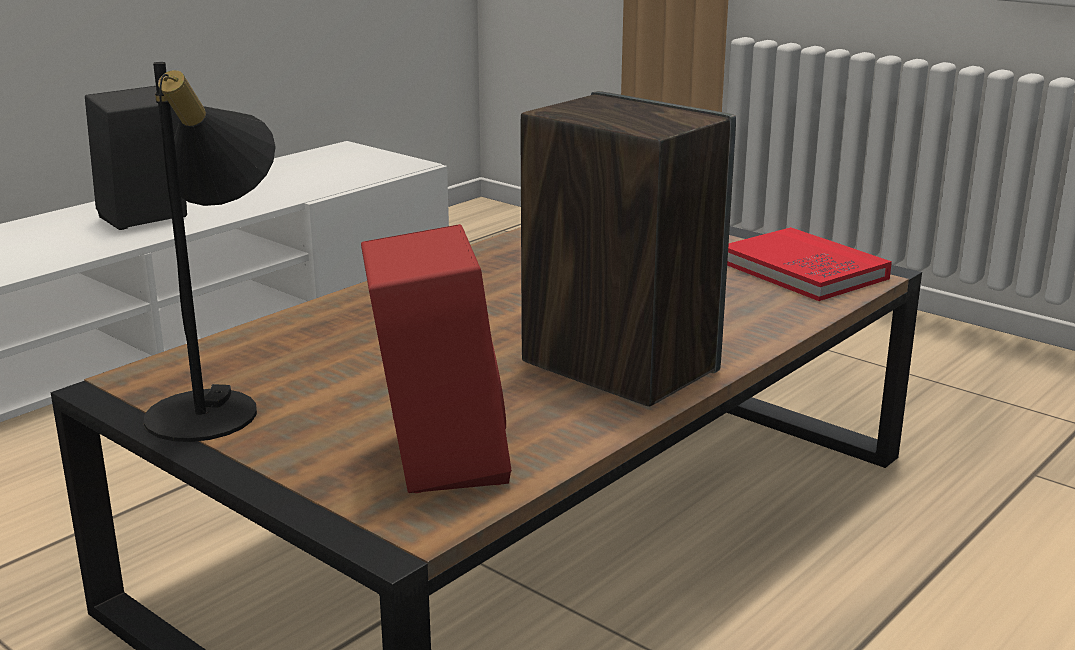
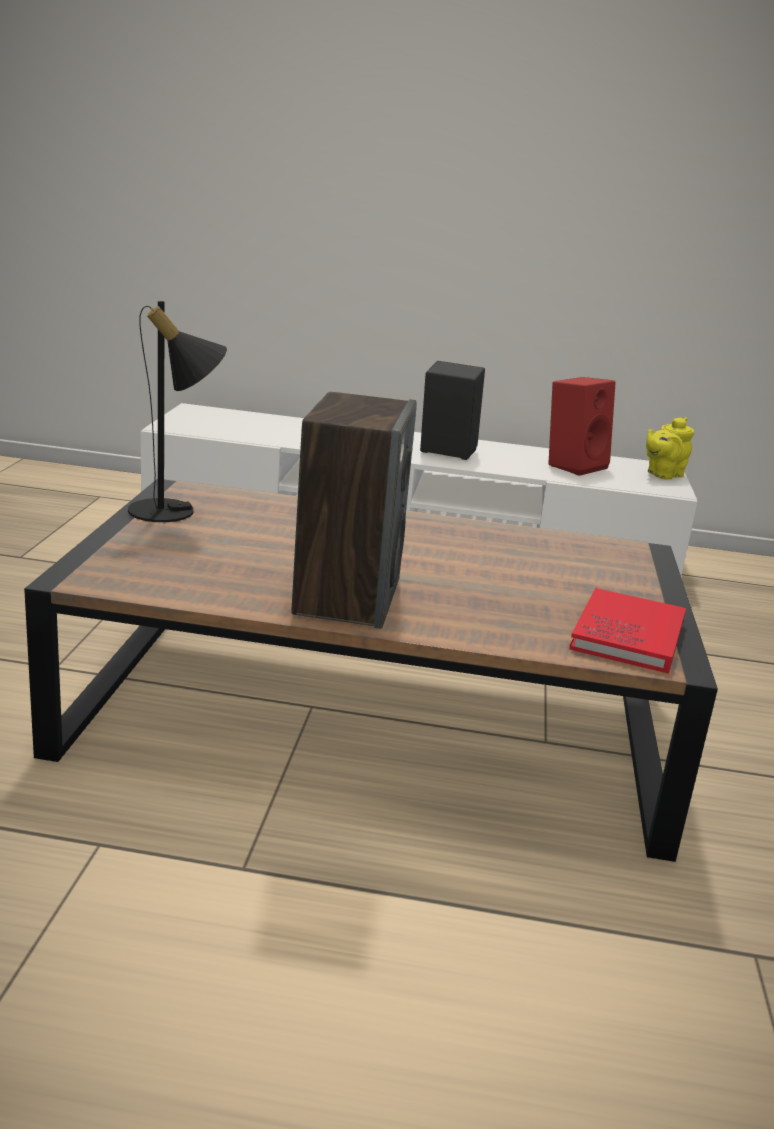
camera: 55 degrees right, 0 degrees up
red speaker [361,224,512,493] -> red speaker moved to [548,377,616,476]
none -> yellow teapot [646,417,694,480]

